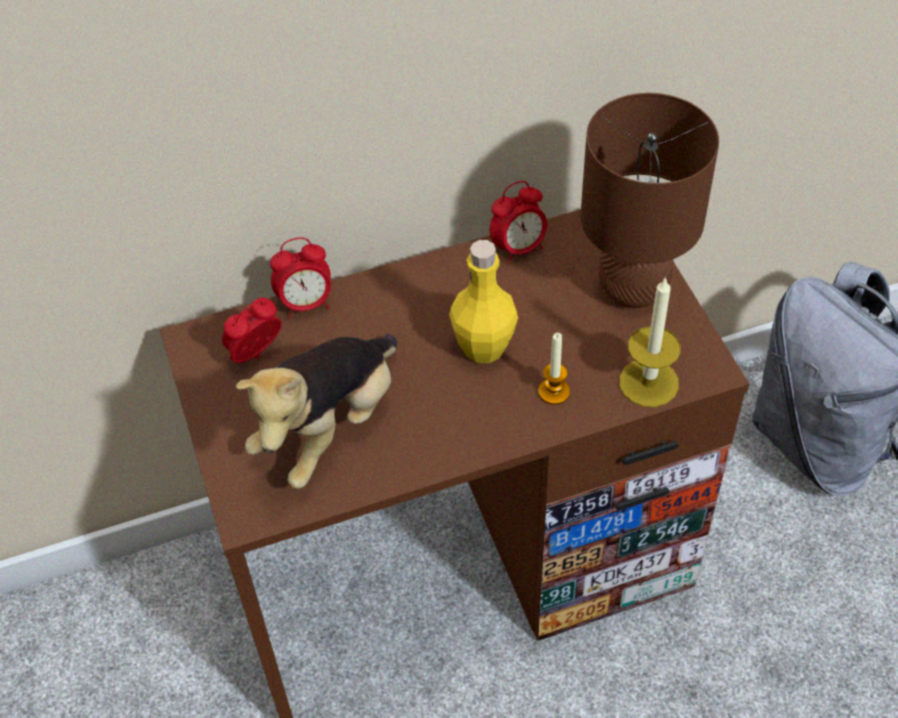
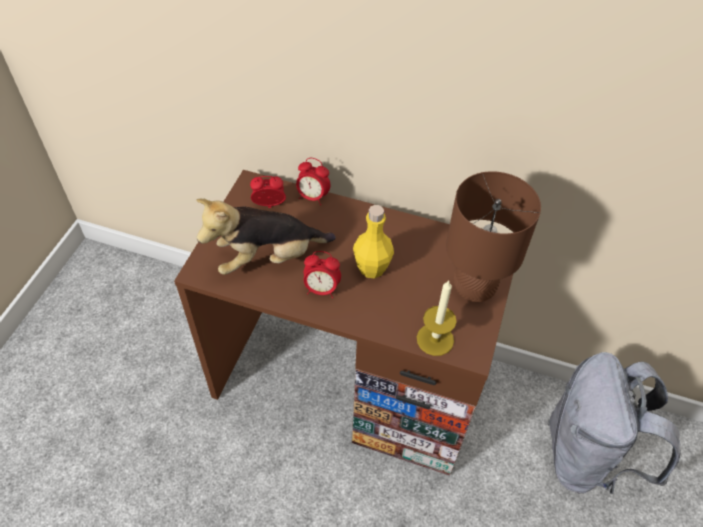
camera: 35 degrees right, 0 degrees up
alarm clock [490,181,547,264] -> alarm clock moved to [304,251,341,298]
candle [538,333,570,405] -> none

